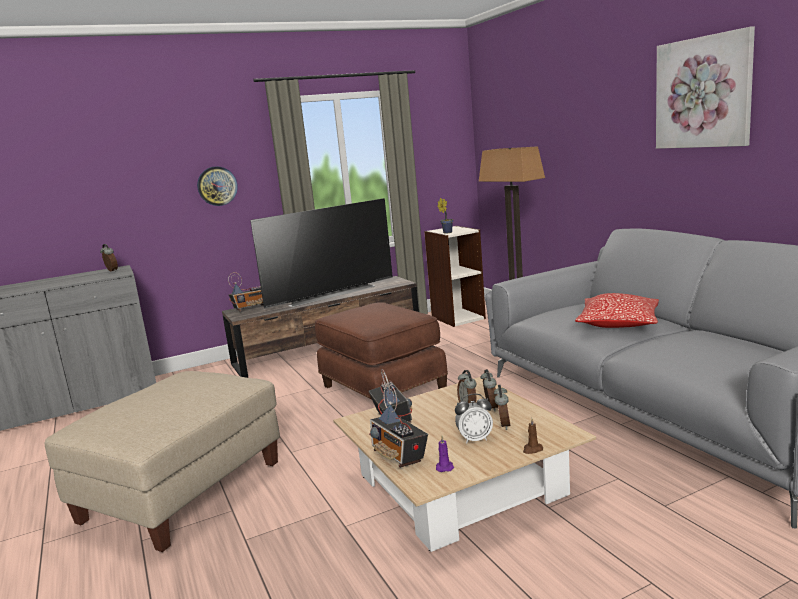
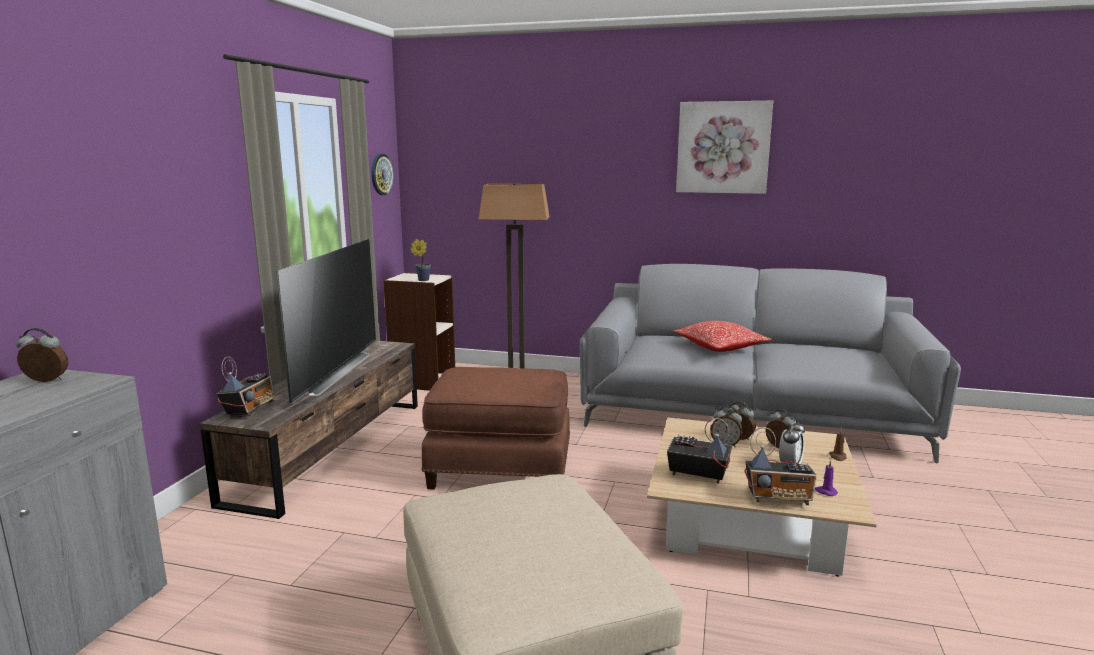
camera: 50 degrees left, 0 degrees up
wall clock [197,166,238,206] -> wall clock moved to [371,154,394,195]

